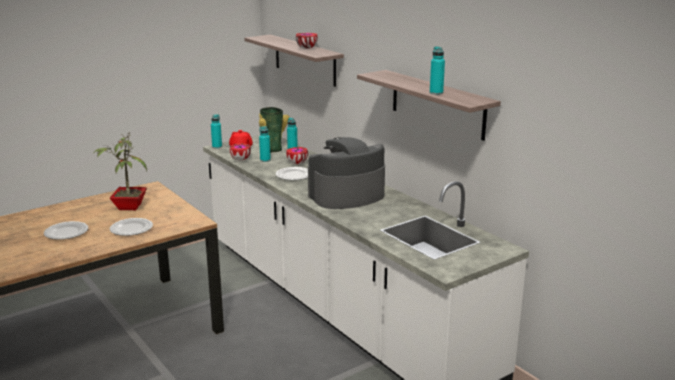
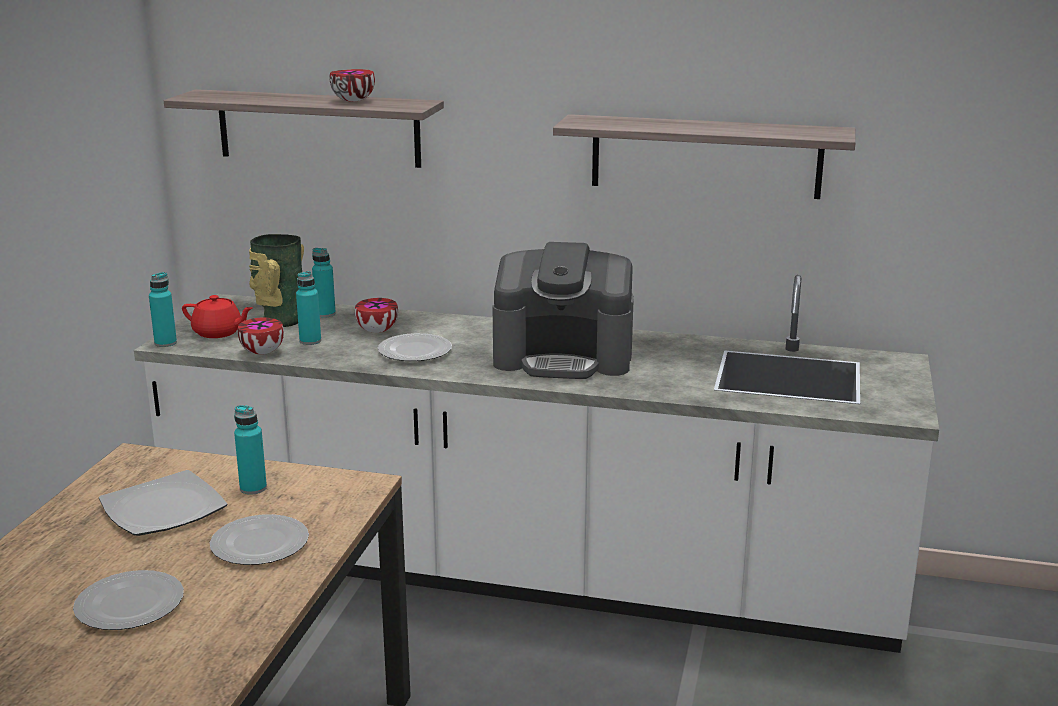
camera: 40 degrees left, 0 degrees up
potted plant [94,132,147,210] -> plate [99,470,228,536]
coffee machine [308,137,385,209] -> coffee machine turned 105 degrees counterclockwise [492,242,634,379]
turquoise bottle [430,46,445,95] -> turquoise bottle moved to [234,405,267,495]

